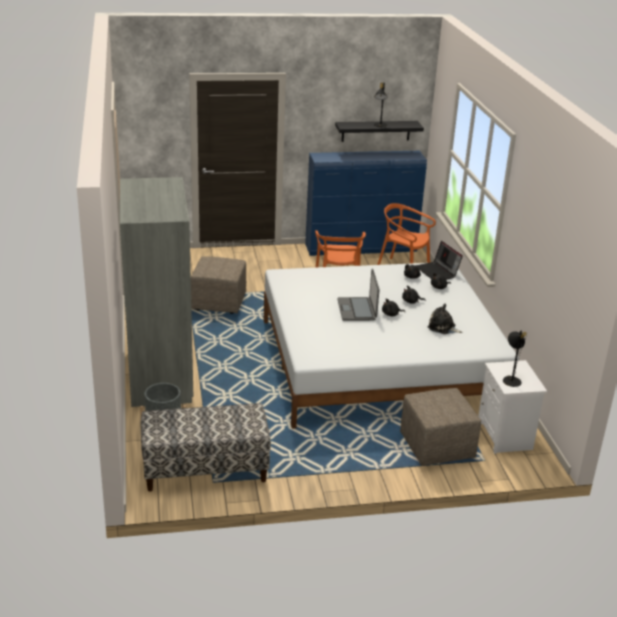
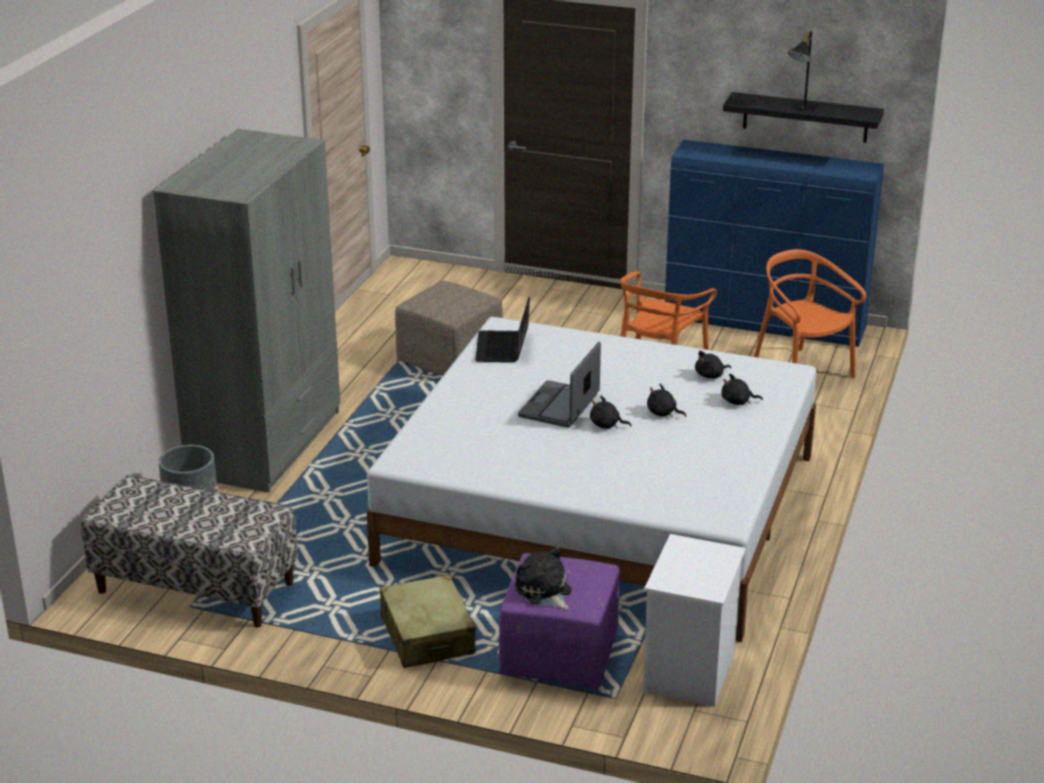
camera: 30 degrees right, 0 degrees up
beige ottoman [400,388,481,466] -> purple ottoman [499,553,620,688]
laptop [415,241,463,280] -> laptop moved to [475,297,530,362]
plush toy [428,304,462,334] -> plush toy moved to [515,547,571,610]
black table lamp [503,330,527,387] -> none
none -> beige suitcase [380,575,476,668]

